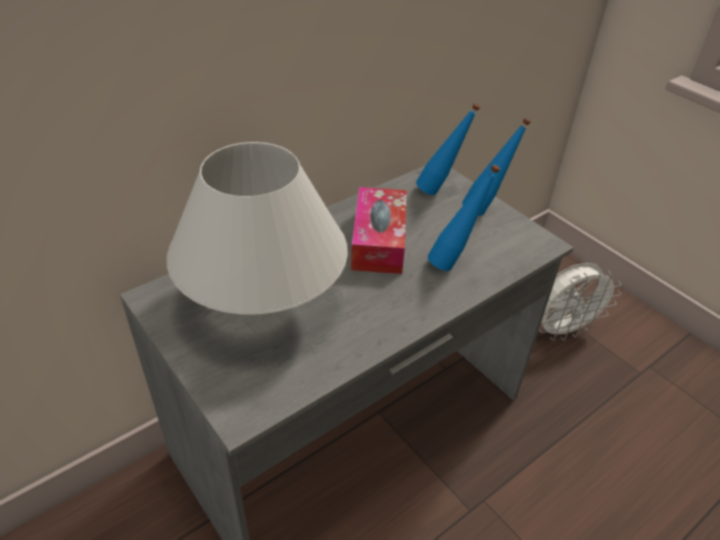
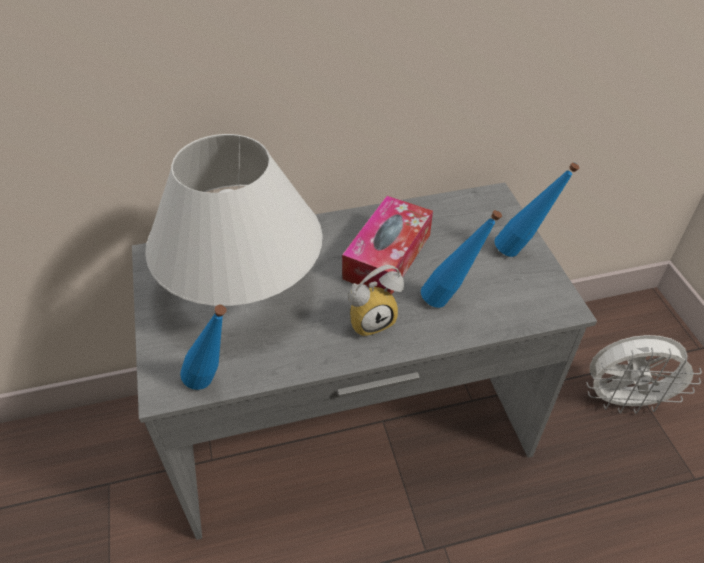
camera: 25 degrees right, 5 degrees up
blue bottle [416,103,480,195] -> blue bottle moved to [180,304,227,390]
none -> alarm clock [348,265,404,338]

